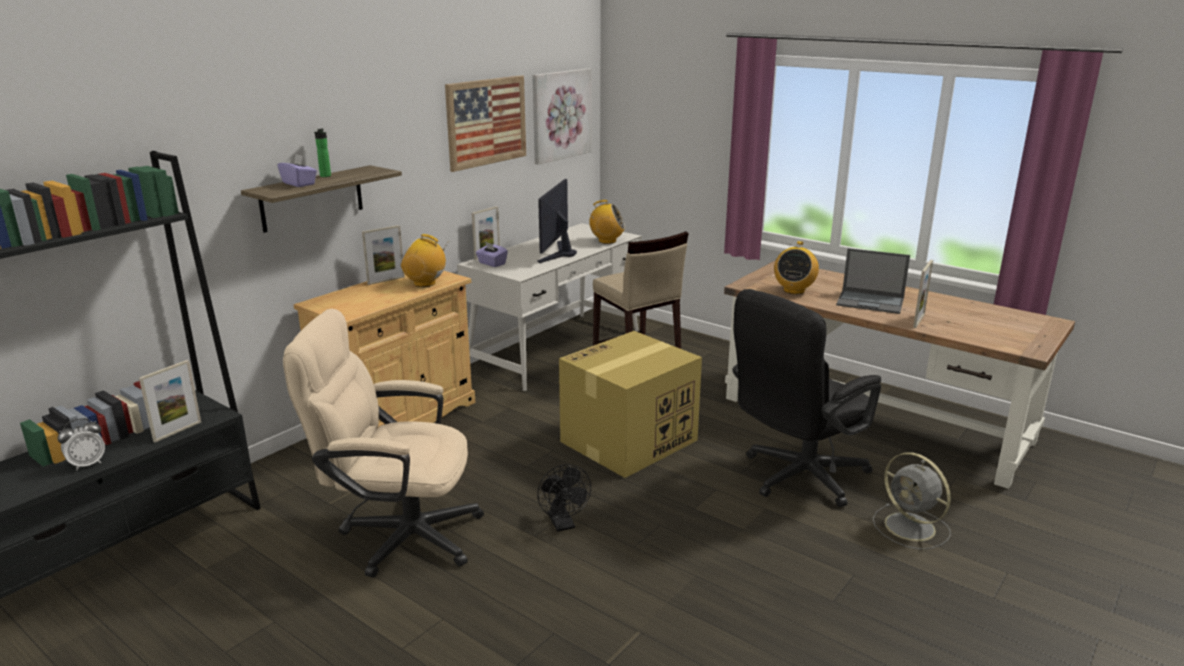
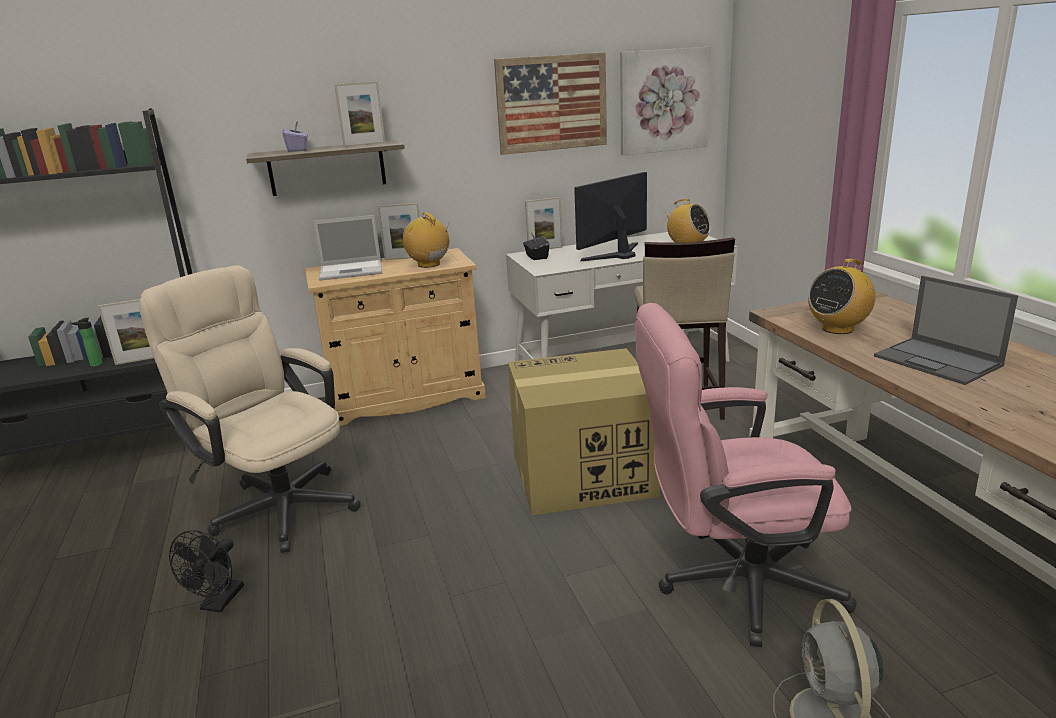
camera: 35 degrees right, 0 degrees up
alarm clock [58,418,105,471] -> none
bottle [314,129,331,177] -> bottle moved to [71,318,103,367]
purple tissue box [476,242,508,267] -> black tissue box [523,233,549,260]
black fan [537,464,591,532] -> black fan moved to [169,530,244,612]
black office chair [732,289,881,507] -> pink office chair [635,303,857,647]
picture frame [913,260,933,328] -> picture frame moved to [335,82,386,147]
none -> laptop [313,215,382,281]

